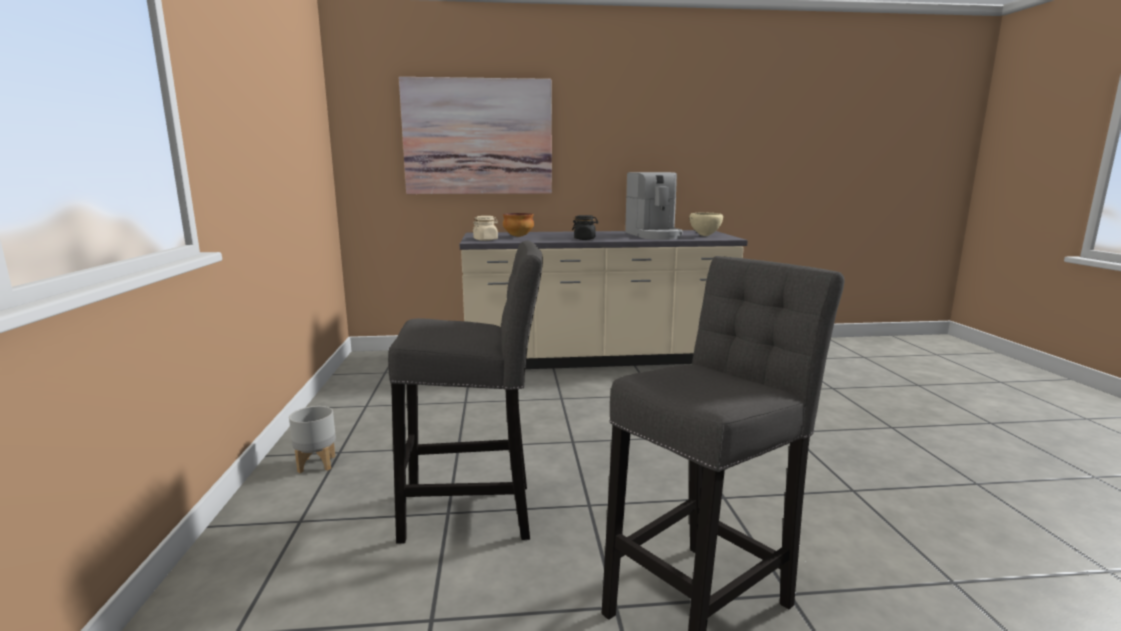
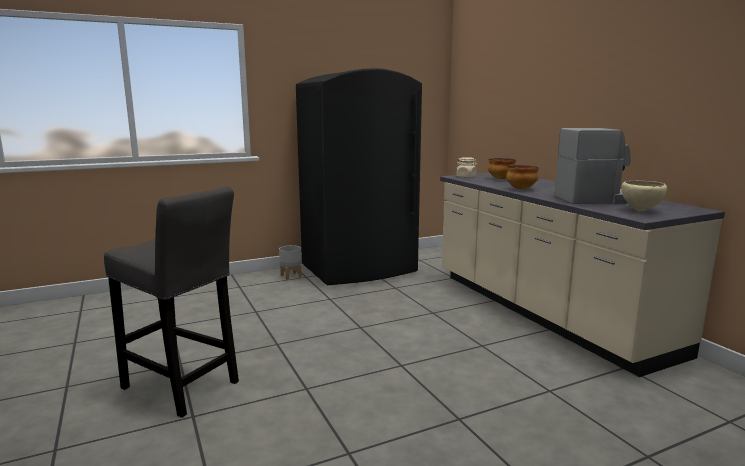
camera: 70 degrees right, 0 degrees up
grey stool [388,241,543,544] -> none
picture [399,77,552,194] -> none
black jar [572,215,598,240] -> bowl [506,165,539,190]
coffee machine [625,172,683,240] -> coffee machine turned 150 degrees counterclockwise [554,128,630,204]
none -> black fridge [296,68,422,285]

